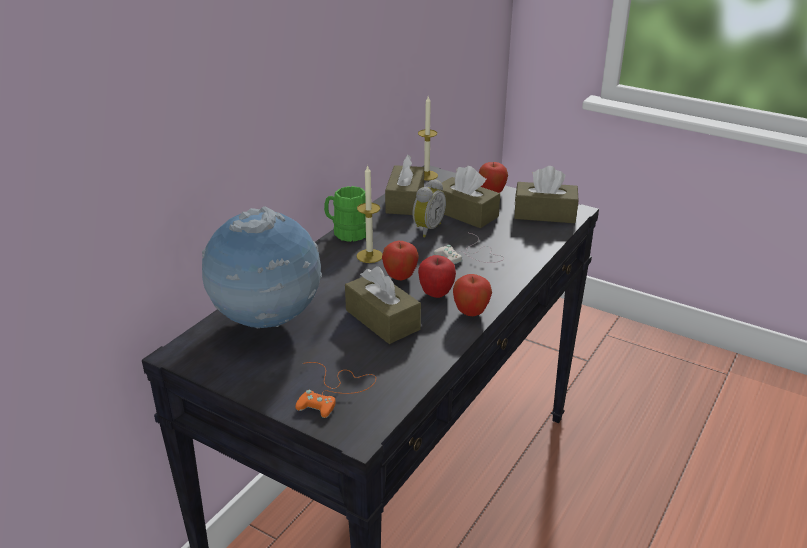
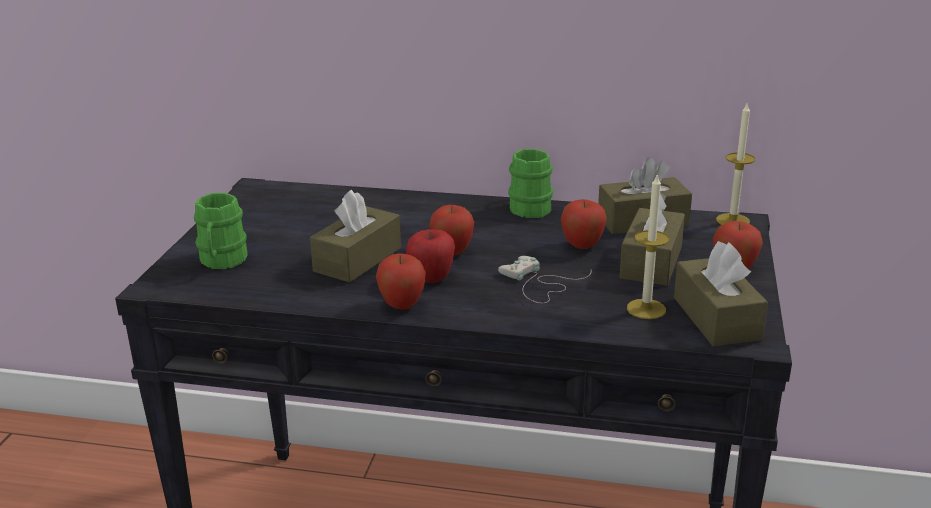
camera: 70 degrees right, 5 degrees down
globe [202,206,322,328] -> none
orange game controller [295,362,376,418] -> green mug [194,193,247,269]
candle [357,164,382,263] -> candle moved to [627,175,669,319]
alarm clock [412,179,446,237] -> apple [561,199,607,249]

